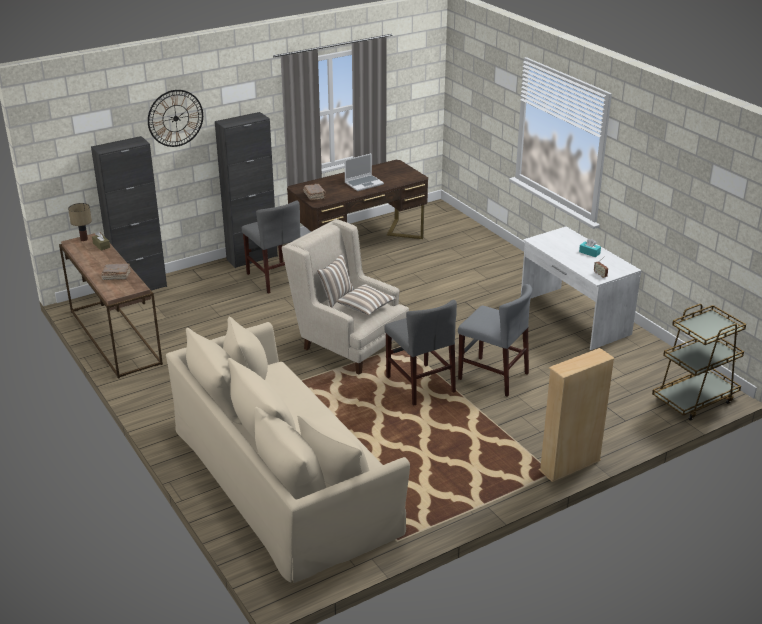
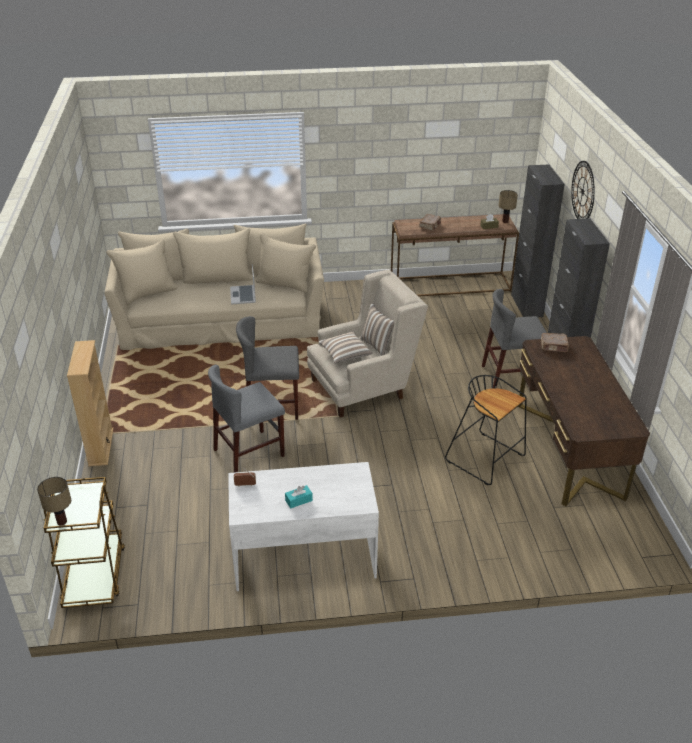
camera: 115 degrees right, 5 degrees up
laptop [344,153,384,191] -> laptop moved to [230,264,256,304]
none -> table lamp [37,477,71,525]
none -> black stool [445,375,526,485]

